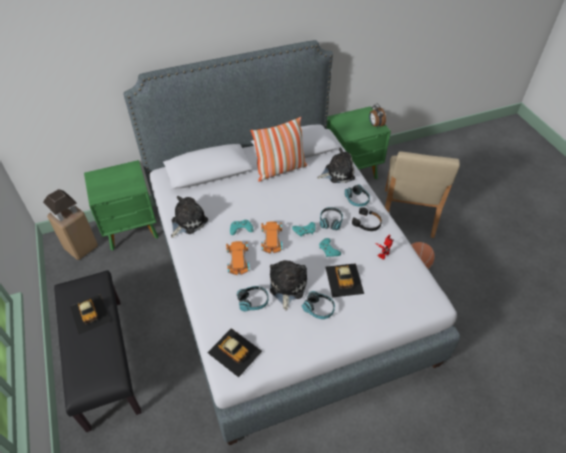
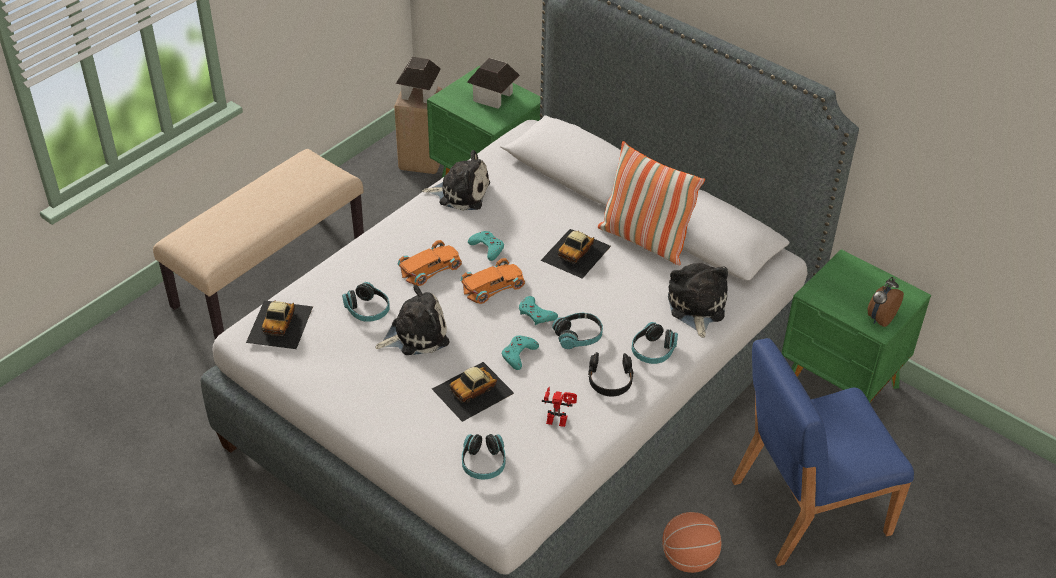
camera: 60 degrees right, 5 degrees down
black bench [54,271,142,432] -> beige bench [153,149,364,339]
toy car [70,294,111,335] -> toy car moved to [540,229,611,279]
headphones [302,291,335,319] -> headphones moved to [462,434,506,480]
plush toy [317,147,355,183] -> plush toy turned 135 degrees counterclockwise [668,263,728,338]
beige chair [385,151,460,238] -> blue chair [732,338,914,566]
none -> toy house [467,58,520,109]

